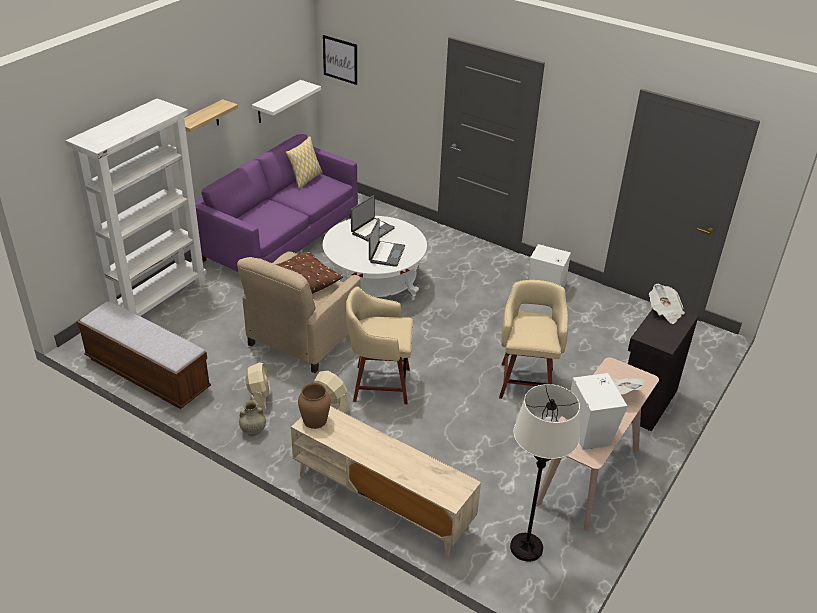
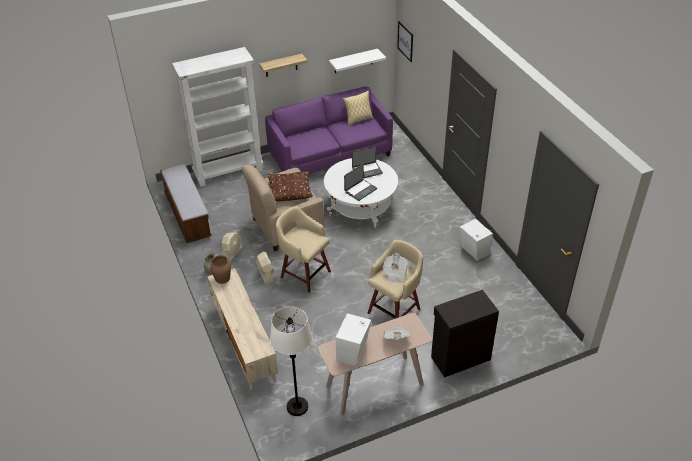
camera: 35 degrees right, 5 degrees up
newspaper [649,284,685,324] -> newspaper moved to [383,253,409,283]

